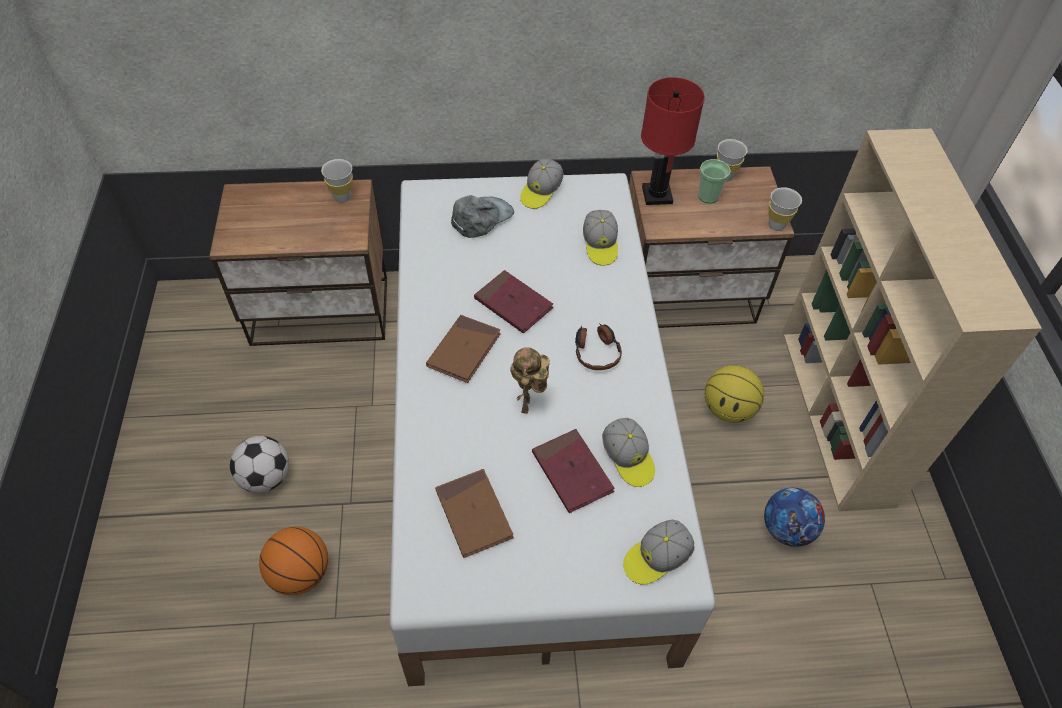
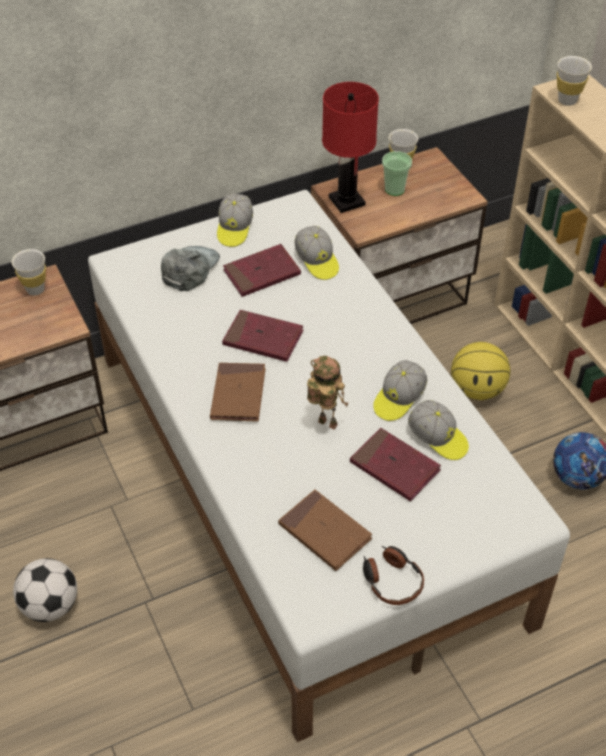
camera: 20 degrees left, 5 degrees down
basketball [259,527,328,595] -> none
toy robot [510,347,550,414] -> toy robot turned 135 degrees clockwise [307,356,349,429]
headphones [575,323,622,370] -> headphones moved to [363,546,424,605]
cap [623,519,694,585] -> cap moved to [373,360,428,421]
white cup [768,187,802,231] -> white cup moved to [557,56,592,106]
none -> red book [223,244,301,297]

